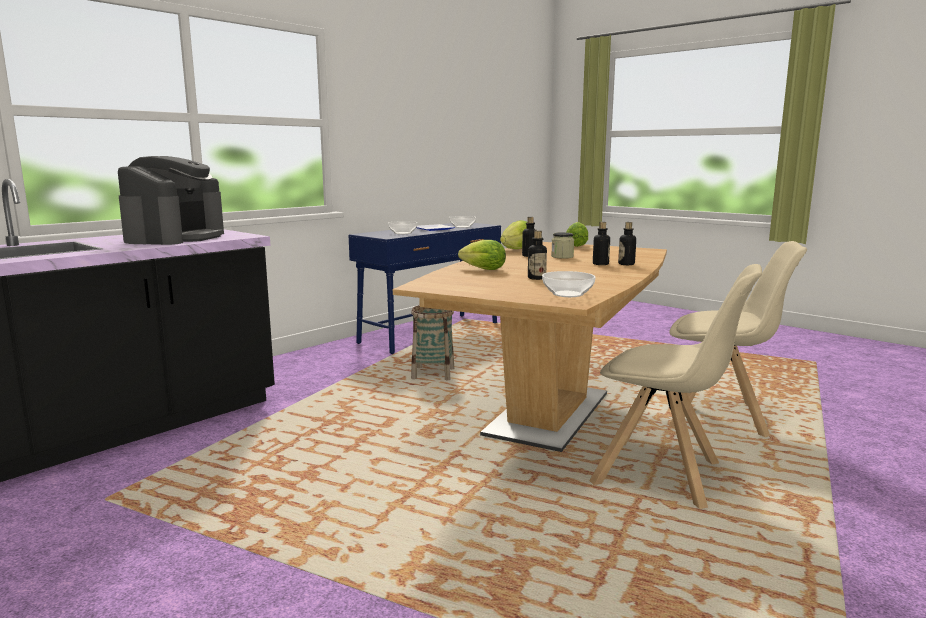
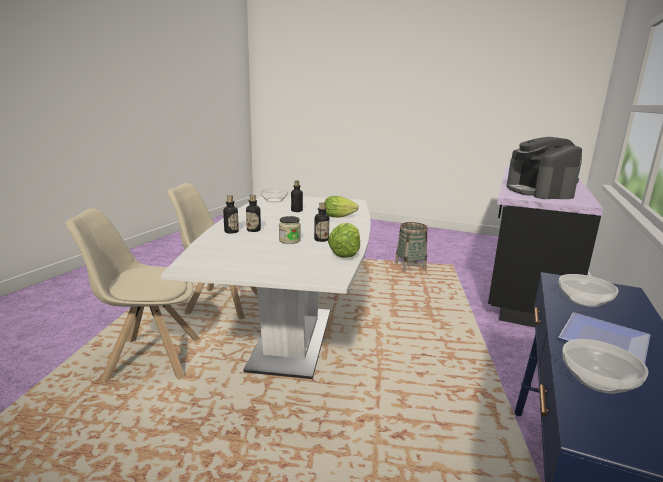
camera: 160 degrees right, 5 degrees up
brown dining table [393,242,667,452] -> white dining table [161,196,371,379]
basket [411,305,454,380] -> basket moved to [395,222,428,272]
lettuce [566,222,588,247] -> none

